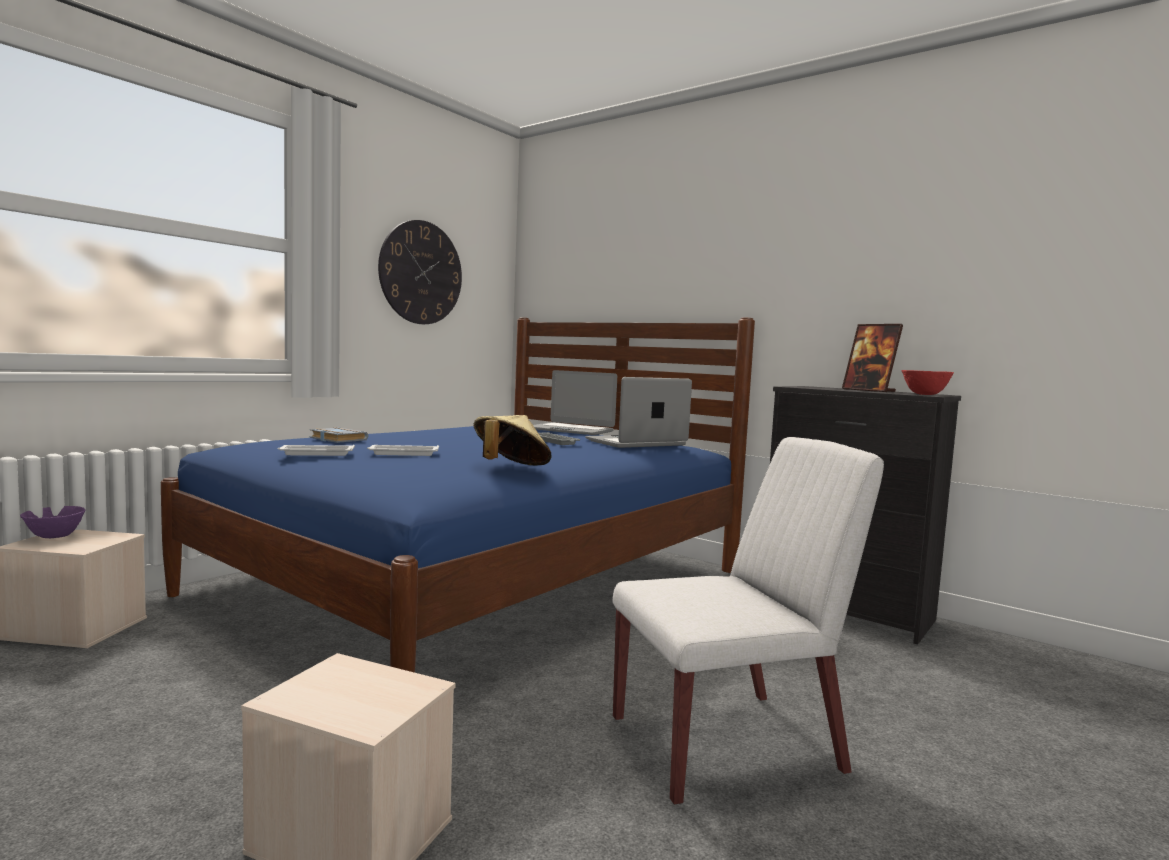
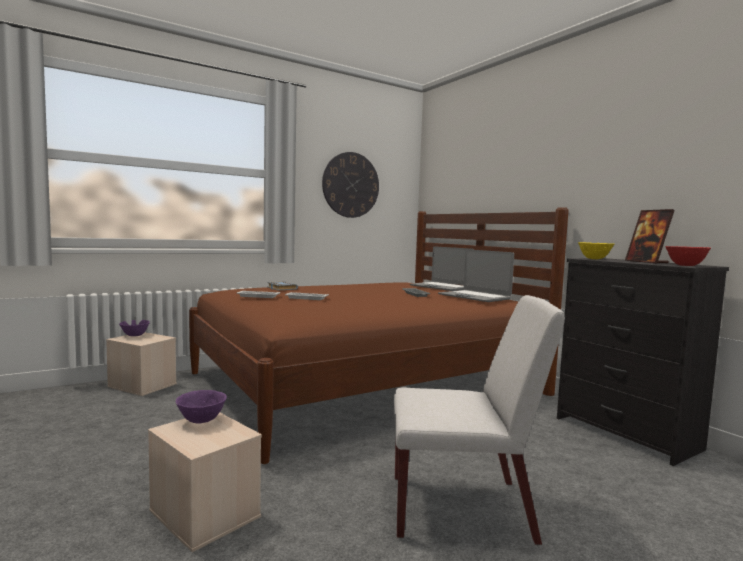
camera: 20 degrees right, 0 degrees up
blue bed [161,317,755,673] -> brown bed [189,207,569,464]
beige hat [474,415,552,466] -> none
laptop [585,377,692,448] -> laptop turned 120 degrees counterclockwise [438,249,514,302]
none -> purple bowl [176,390,227,424]
none -> yellow bowl [578,242,614,259]

